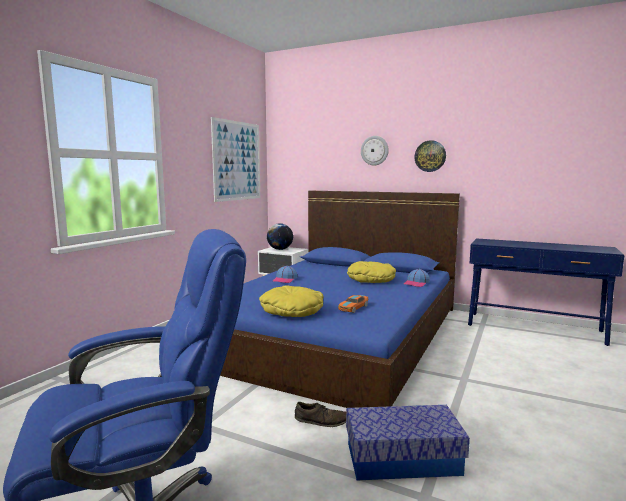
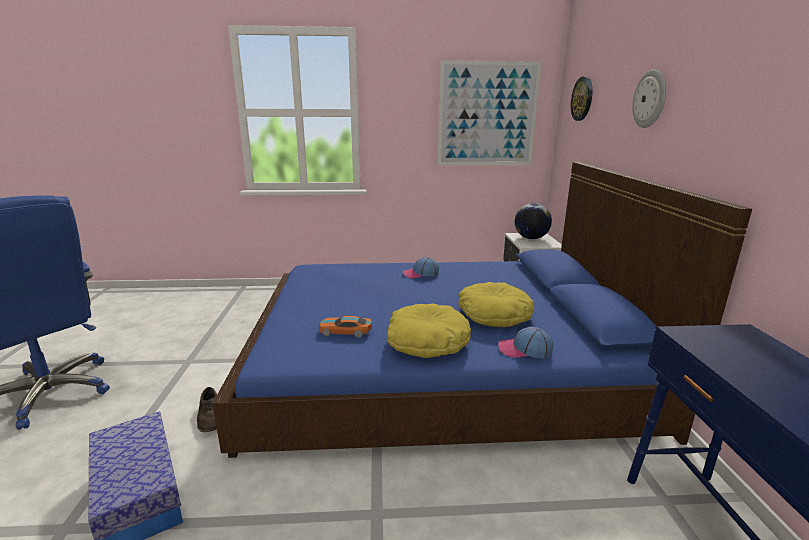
camera: 60 degrees right, 10 degrees up
yellow pillow [259,285,324,317] -> yellow pillow moved to [387,304,471,358]
wall clock [414,140,446,172] -> wall clock moved to [571,76,592,121]

